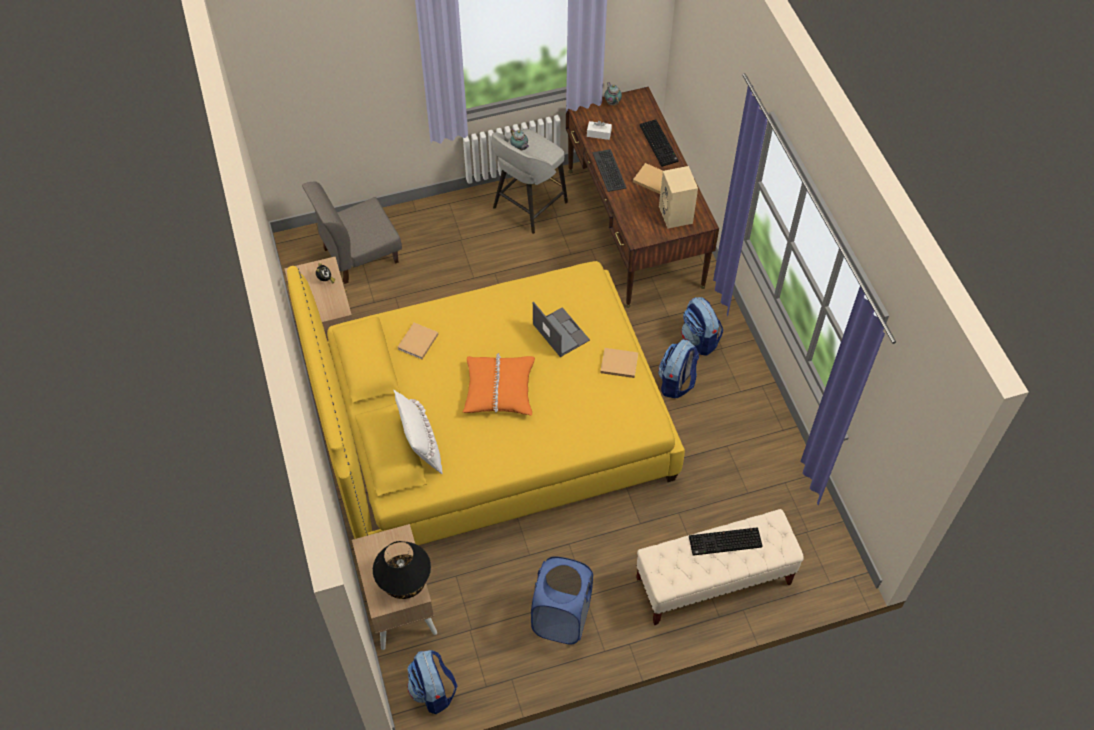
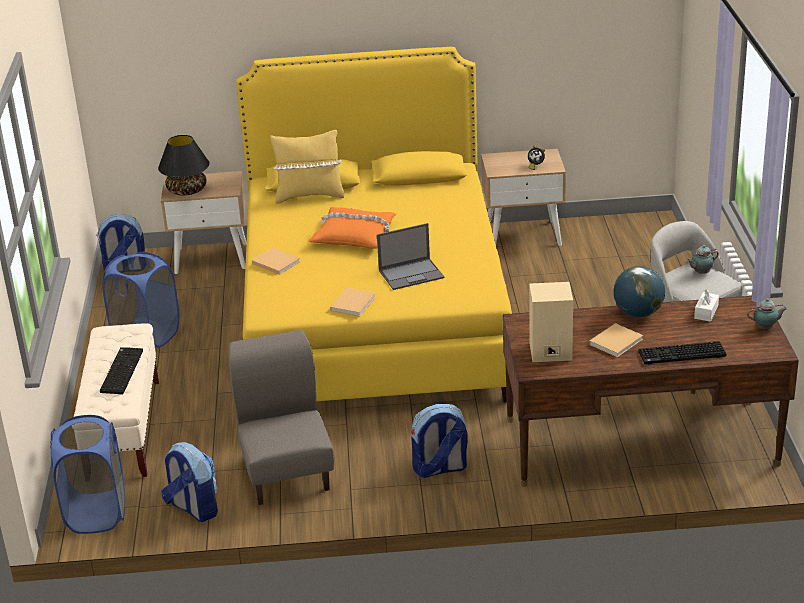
camera: 105 degrees right, 25 degrees down
grey chair [302,181,402,284] -> grey chair moved to [228,330,335,505]
white pillow [394,390,442,474] -> yellow pillow [270,130,344,204]
beige book [397,323,438,359] -> beige book moved to [252,248,300,275]
keyboard [592,149,626,192] -> globe [613,266,665,317]
backpack [658,340,699,398] -> backpack moved to [161,442,218,522]
none -> blue laundry basket [50,415,125,534]

